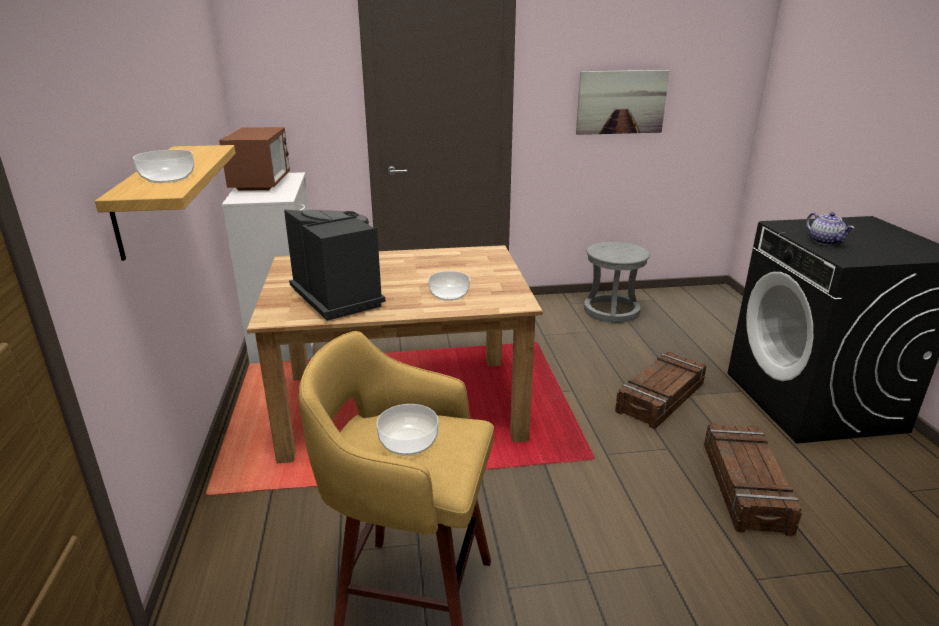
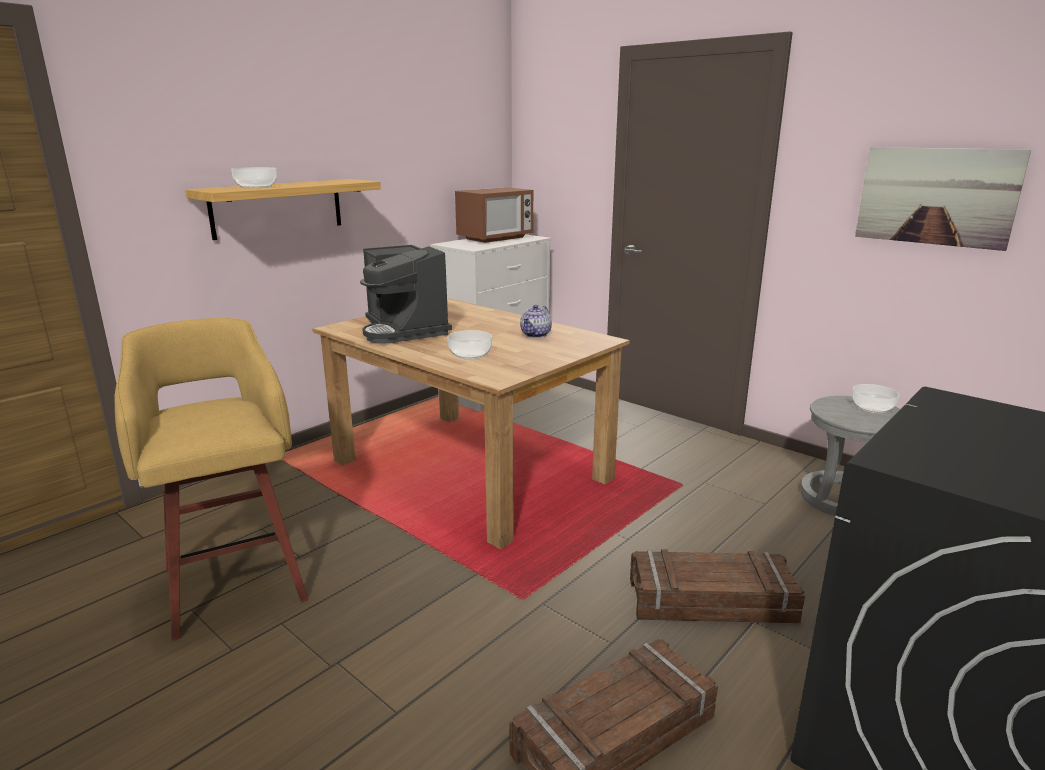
camera: 50 degrees right, 5 degrees down
coffee machine [284,210,386,321] -> coffee machine turned 135 degrees clockwise [360,245,452,344]
bowl [376,404,439,456] -> bowl moved to [852,384,899,414]
teapot [806,212,854,245] -> teapot moved to [520,305,552,338]

